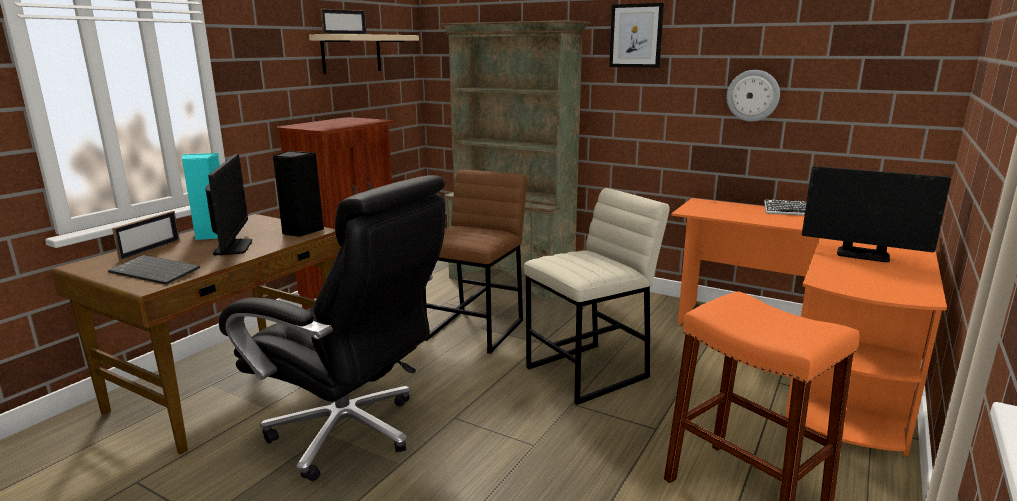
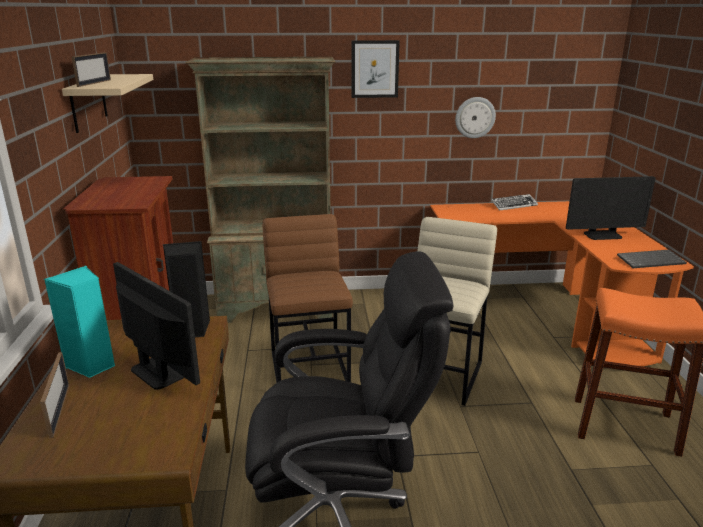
camera: 35 degrees left, 5 degrees up
keyboard [108,255,200,285] -> keyboard moved to [617,250,687,268]

